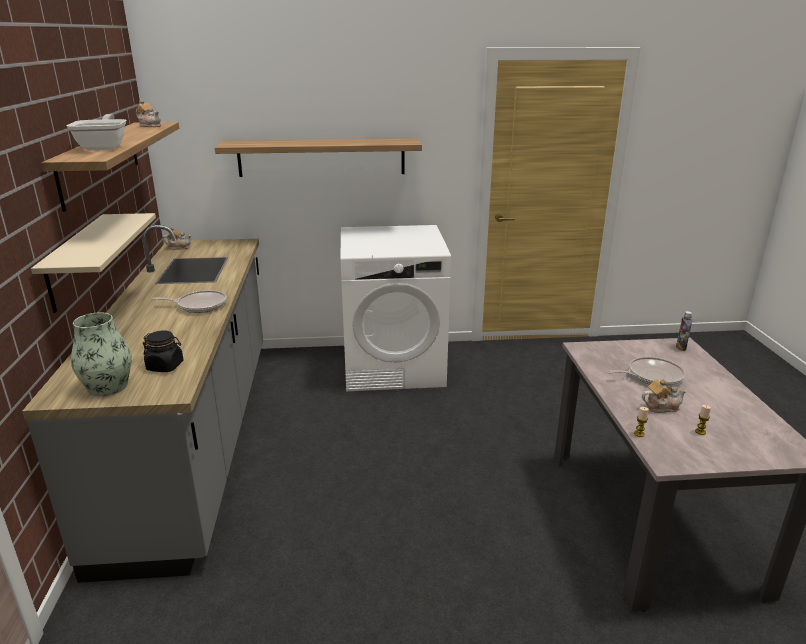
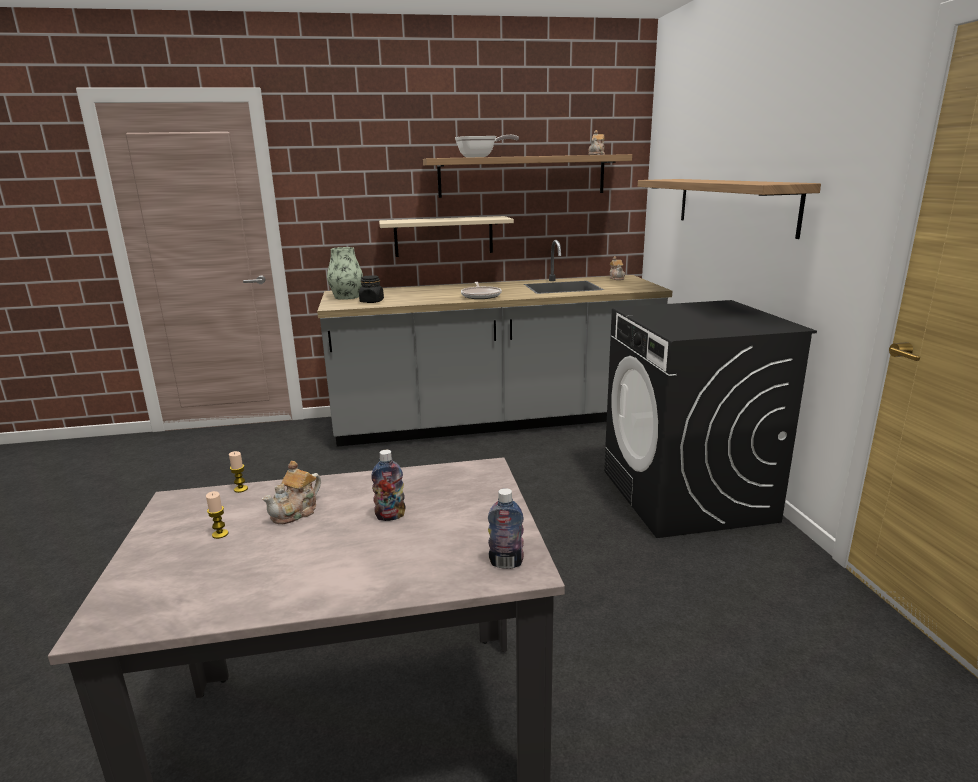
camera: 85 degrees right, 5 degrees down
white washing machine [340,225,451,391] -> black washing machine [604,300,817,538]
frying pan [607,357,686,387] -> bottle [371,450,405,521]
teapot [642,379,687,413] -> teapot turned 45 degrees clockwise [262,461,321,524]

